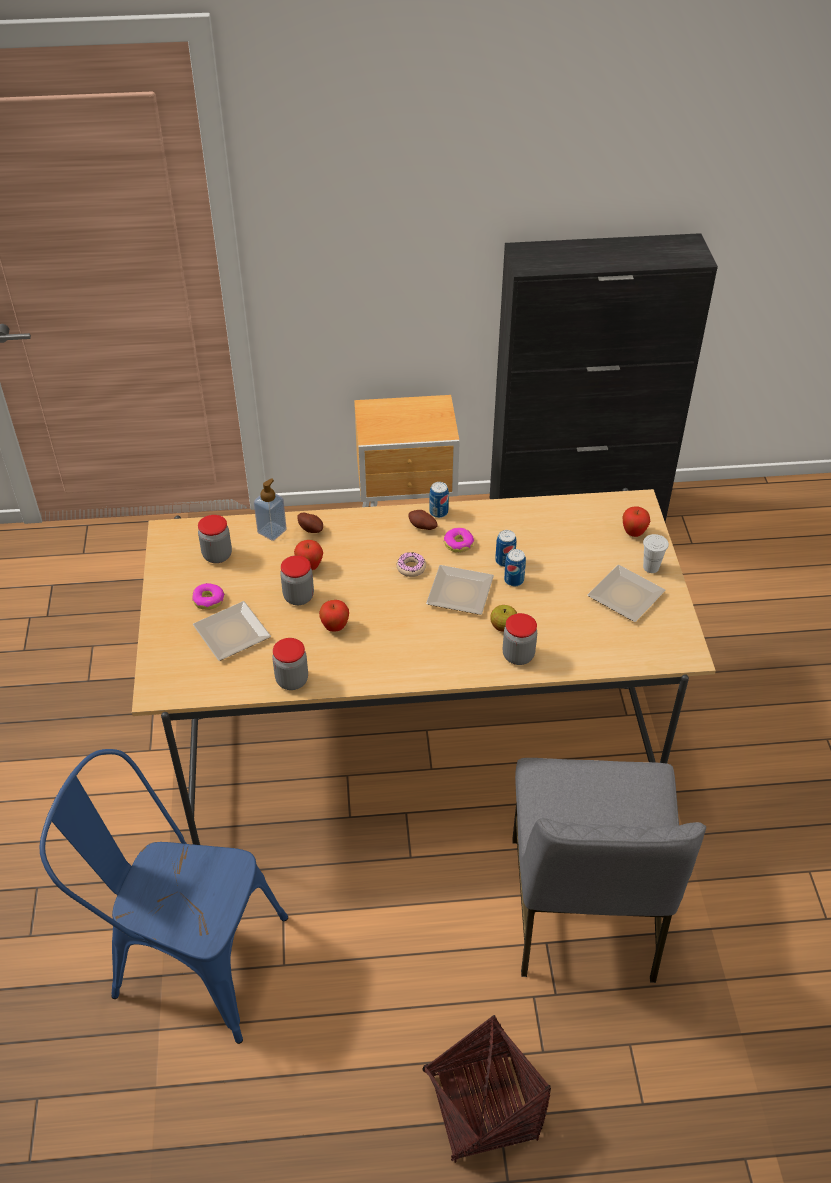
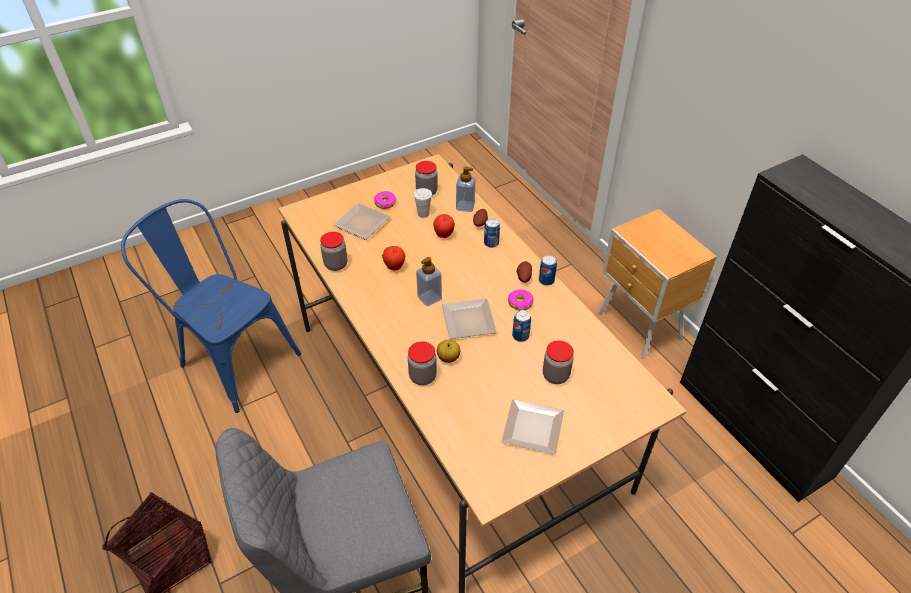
camera: 65 degrees right, 0 degrees up
blue chair [40,749,288,1044] -> blue chair turned 45 degrees counterclockwise [121,199,301,413]
jar [280,555,314,605] -> jar moved to [543,341,574,384]
donut [397,552,426,577] -> none
can [504,549,526,586] -> can moved to [484,218,500,248]
apple [622,506,650,537] -> none
white cup [643,534,669,573] -> white cup moved to [414,188,432,218]
none -> soap dispenser [416,257,442,306]

